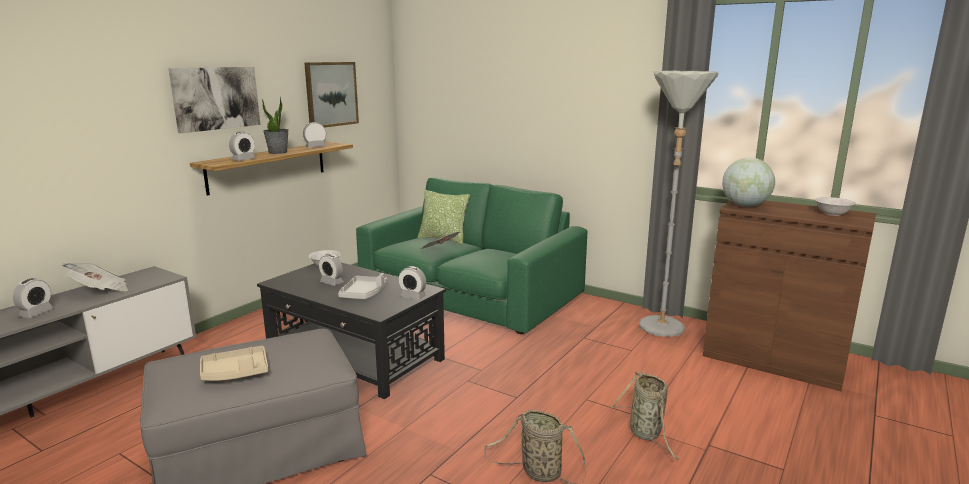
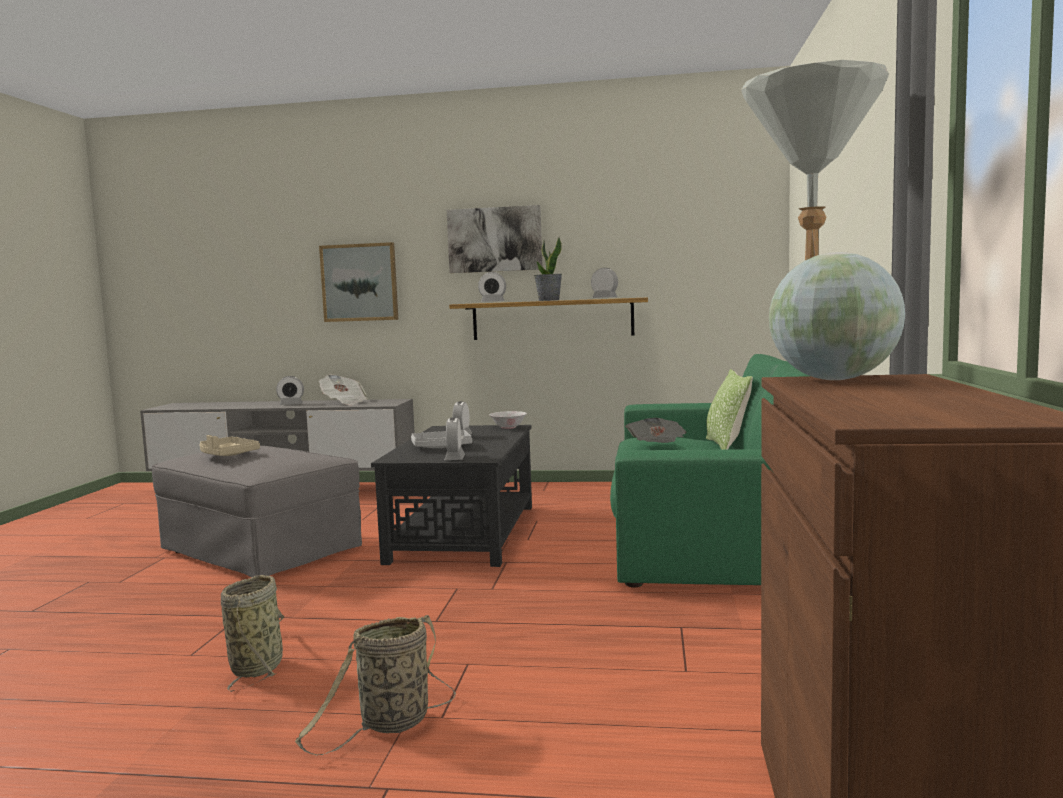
camera: 65 degrees right, 10 degrees down
picture [304,62,359,128] -> picture moved to [319,242,398,322]
white bowl [814,197,856,216] -> none

